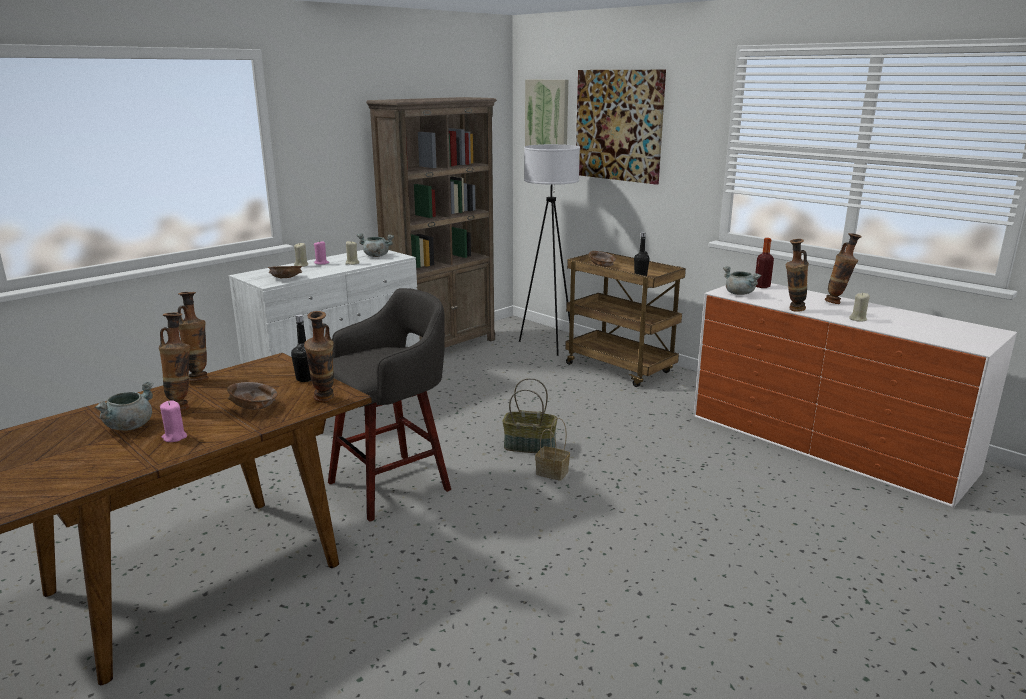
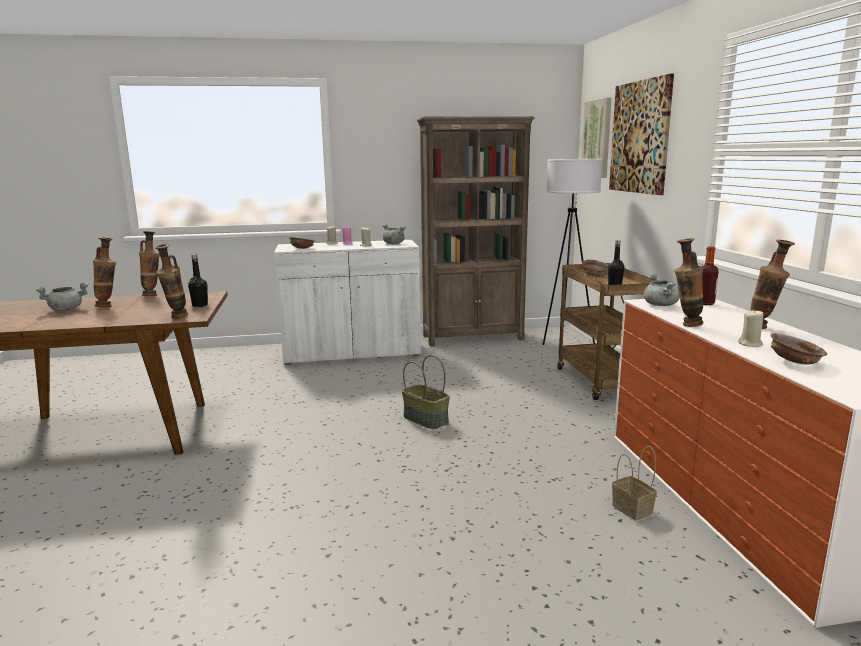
camera: 35 degrees right, 5 degrees down
pink candle [160,400,187,442] -> none
brown bowl [227,382,277,410] -> brown bowl moved to [770,333,827,365]
grey stool [328,288,451,522] -> none
basket [535,418,570,481] -> basket moved to [612,446,657,520]

